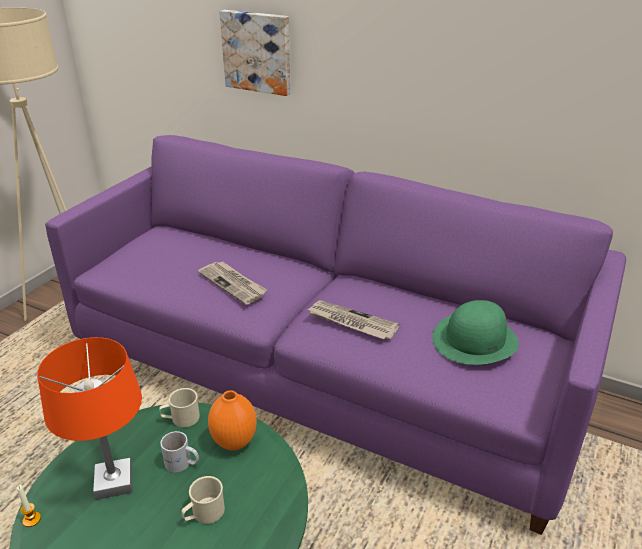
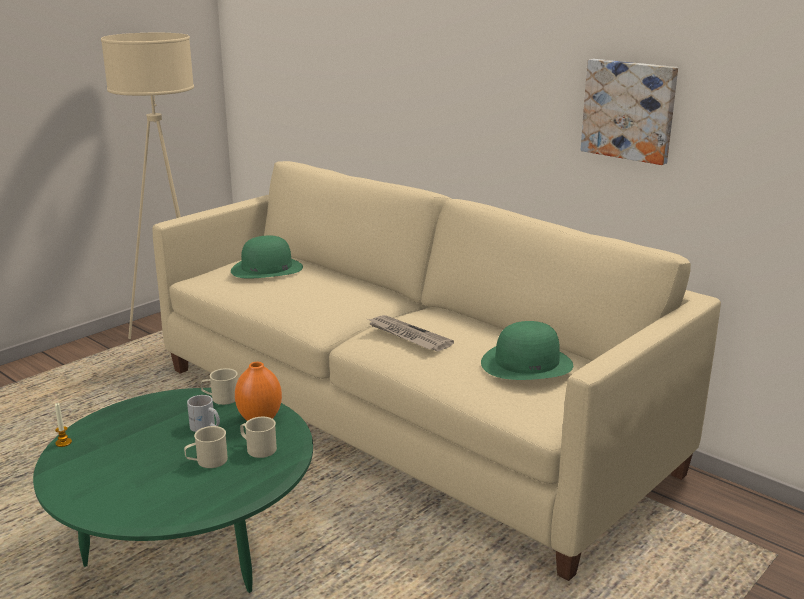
camera: 15 degrees right, 10 degrees down
orange table lamp [37,337,142,500] -> none
purple sofa [45,135,626,535] -> beige sofa [152,161,721,581]
newspaper [198,261,267,305] -> none
picture [219,10,291,96] -> picture moved to [581,59,678,165]
none -> green hat [231,236,303,279]
none -> beige mug [240,417,277,458]

